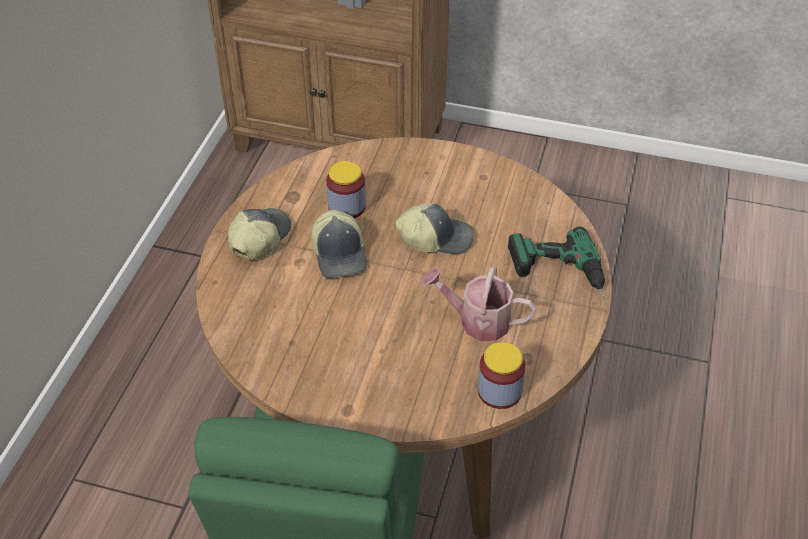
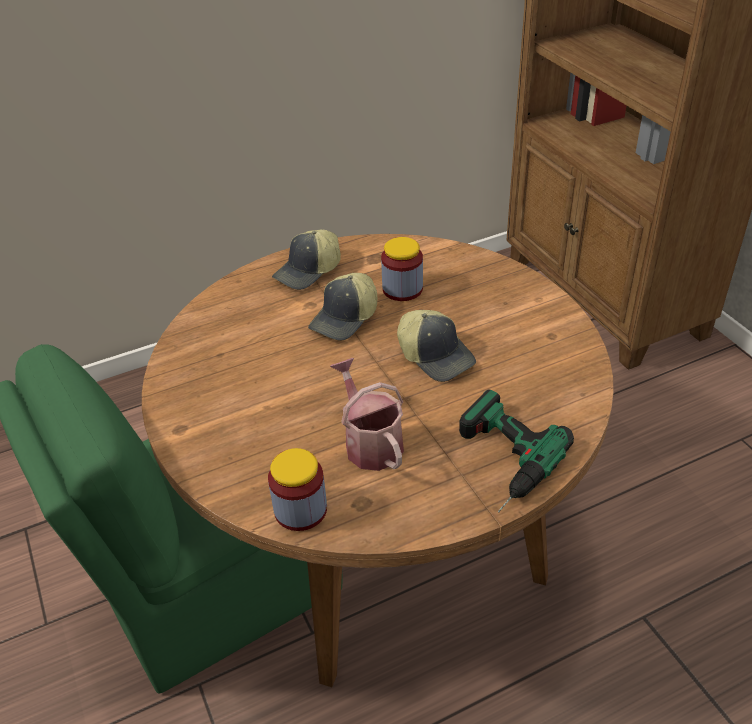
camera: 50 degrees right, 5 degrees down
cap [228,208,291,260] -> cap turned 150 degrees clockwise [272,230,341,290]

